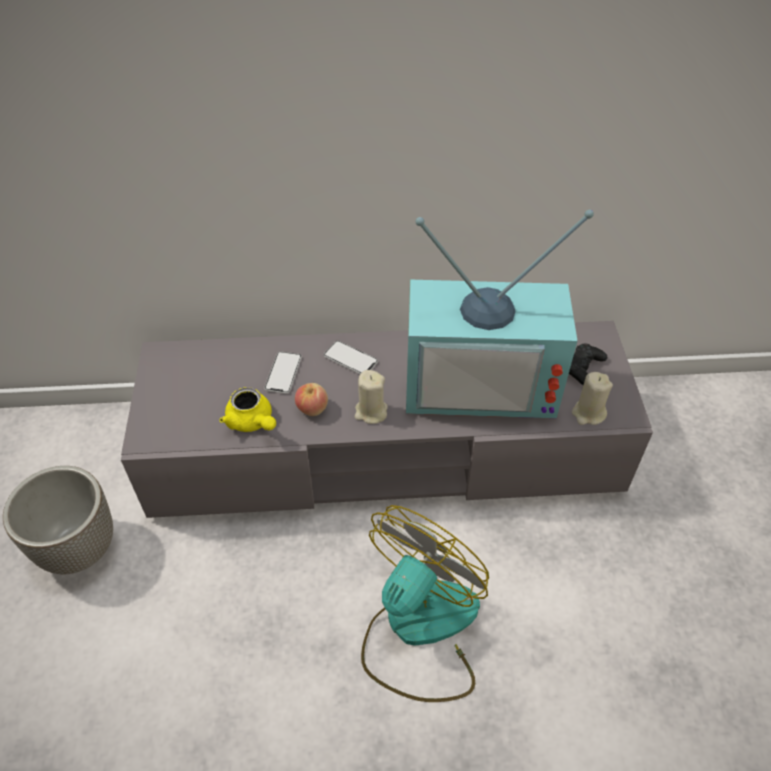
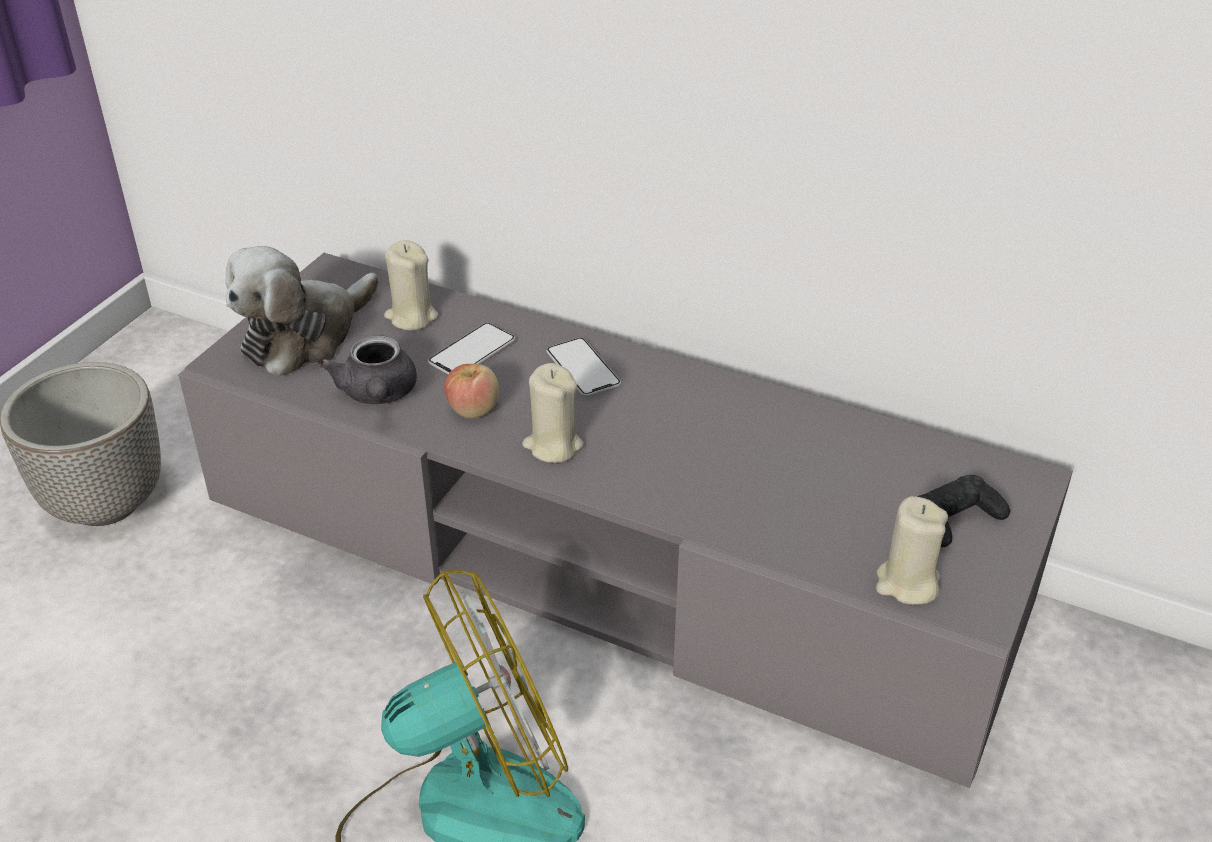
camera: 30 degrees right, 10 degrees down
yellow teapot [219,387,276,432] -> grey teapot [320,335,417,404]
television [406,210,594,418] -> none
none -> plush toy [225,246,379,377]
none -> beige candle [384,240,438,330]

